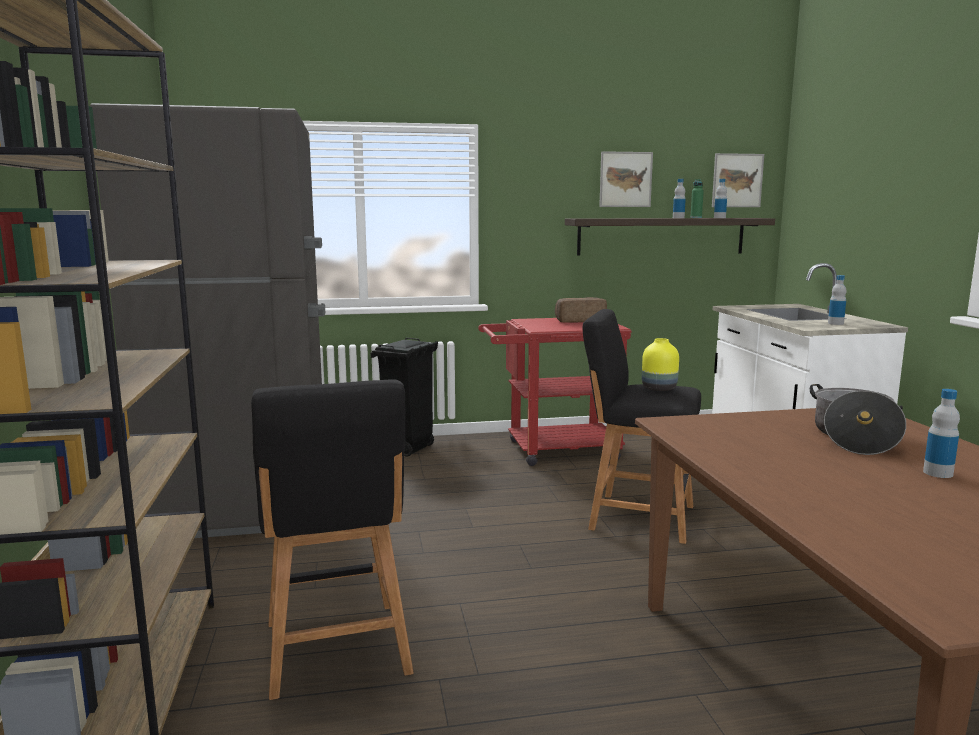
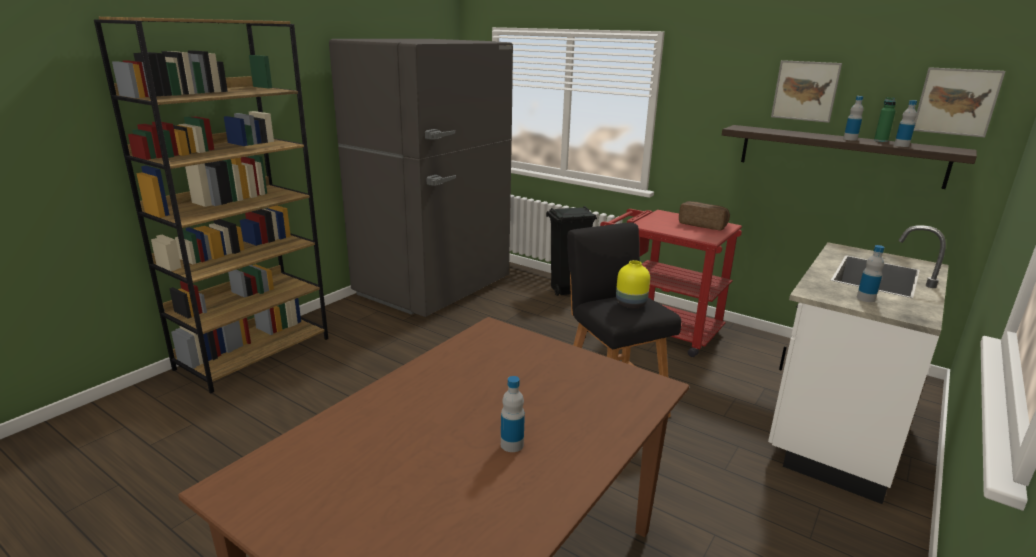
camera: 45 degrees right, 10 degrees up
black stool [251,379,414,700] -> none
cooking pot [810,384,906,455] -> none

